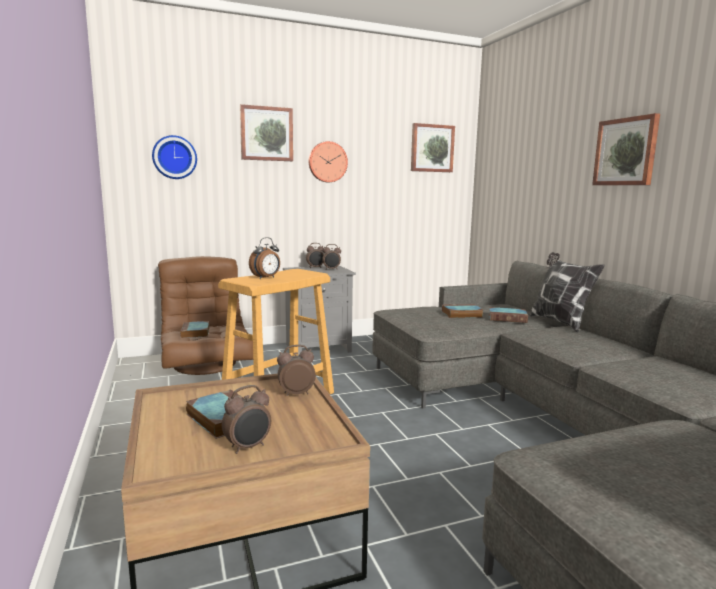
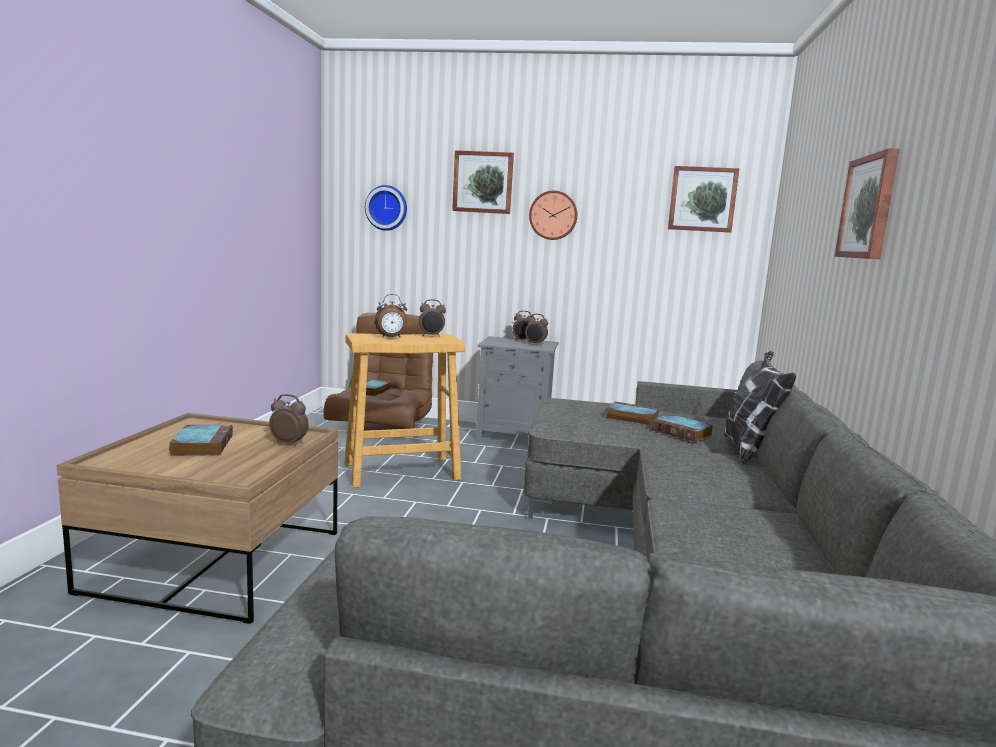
camera: 30 degrees right, 0 degrees up
alarm clock [222,385,271,454] -> alarm clock moved to [419,299,446,337]

